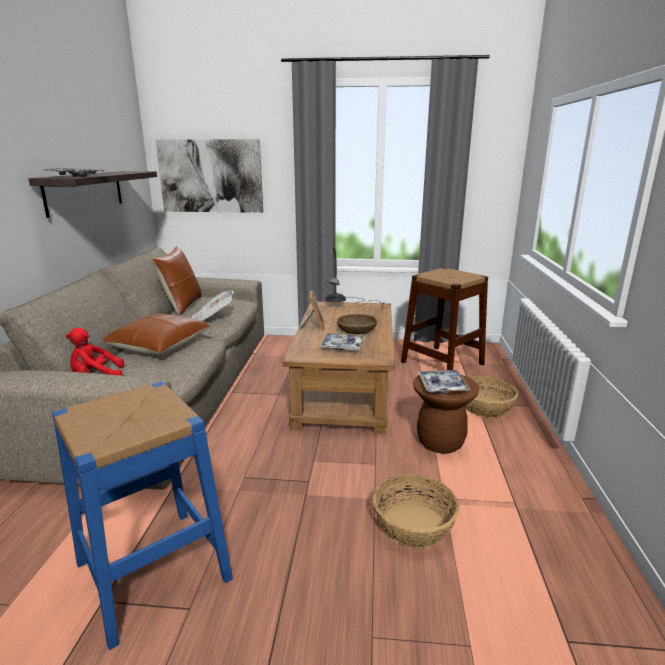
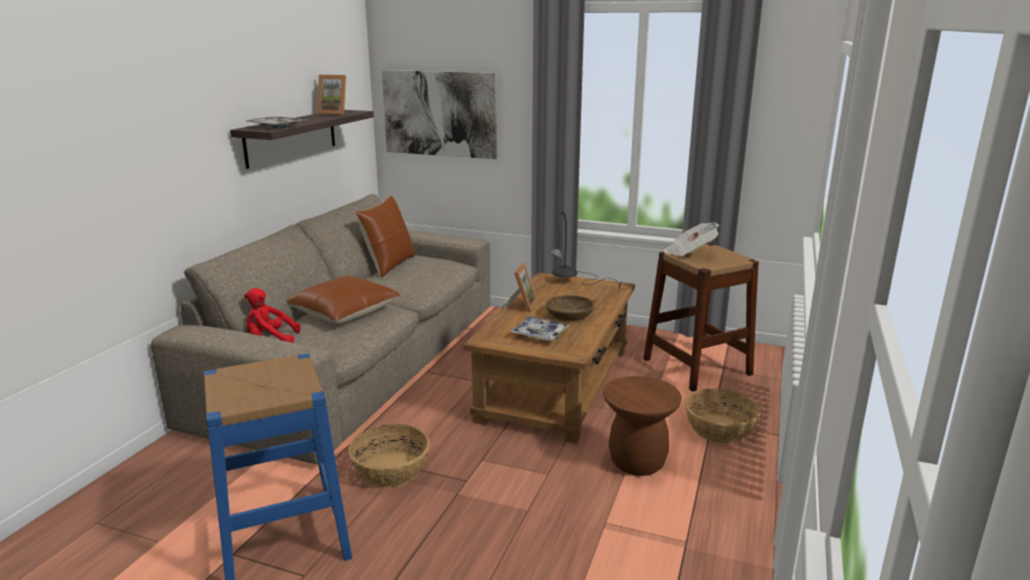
camera: 15 degrees right, 0 degrees up
newspaper [191,291,234,321] -> newspaper moved to [663,222,719,257]
basket [373,474,459,548] -> basket moved to [348,424,430,488]
tray [418,370,471,394] -> none
none -> picture frame [317,75,346,115]

